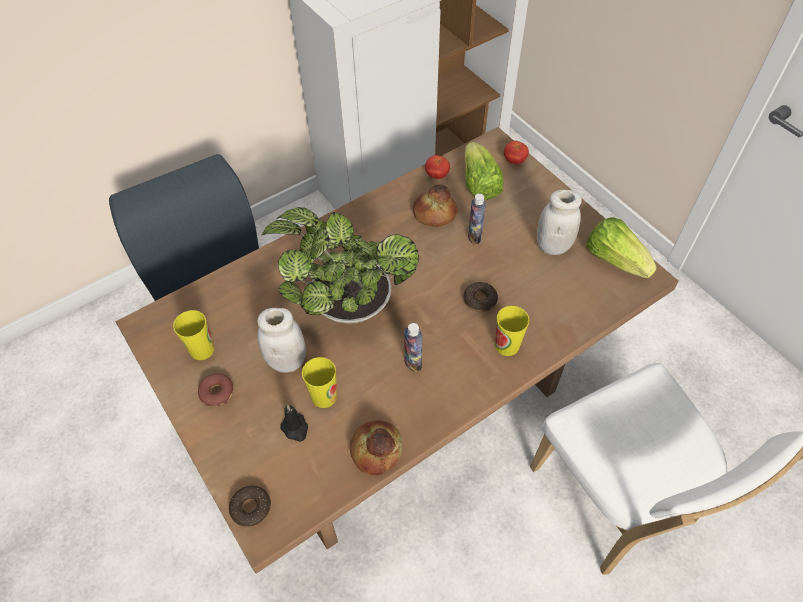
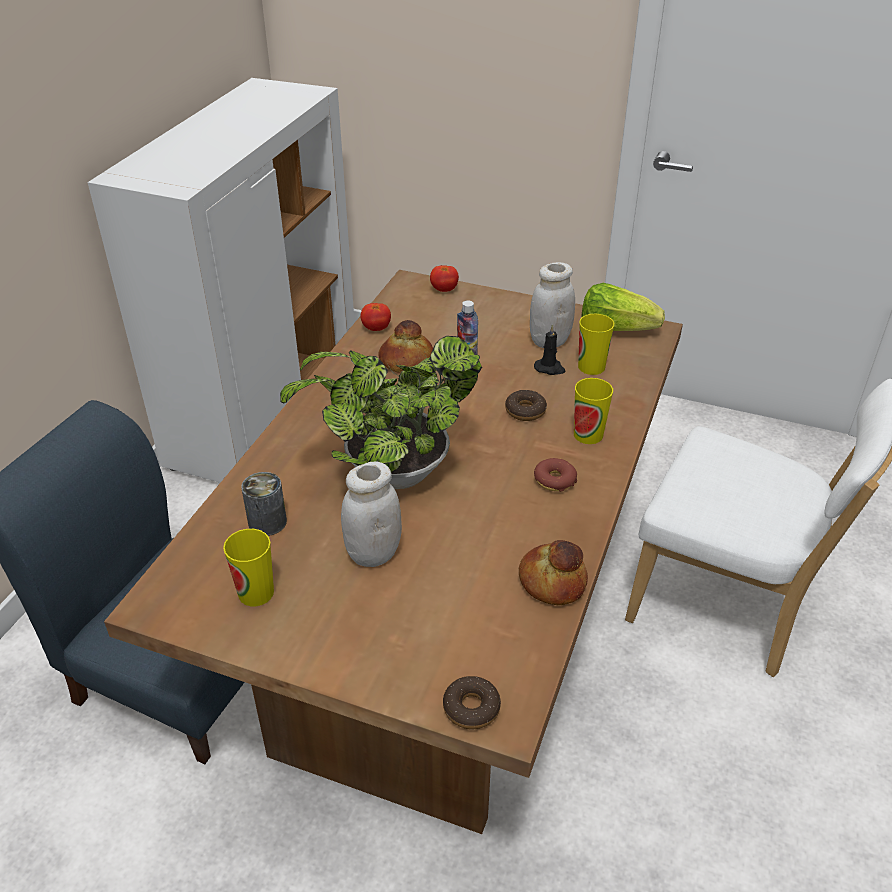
camera: 35 degrees left, 15 degrees down
donut [198,373,233,406] -> donut moved to [534,458,577,492]
black candle [280,405,308,442] -> black candle moved to [534,324,566,375]
cup [302,357,337,408] -> cup moved to [578,314,614,375]
bottle [404,323,422,373] -> none
lettuce [465,142,504,200] -> none
none -> can [241,472,287,536]

